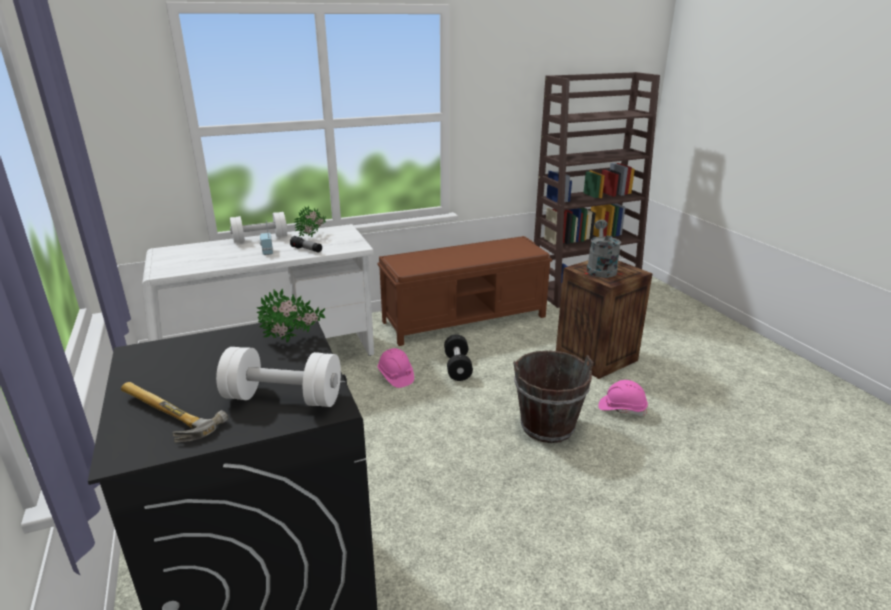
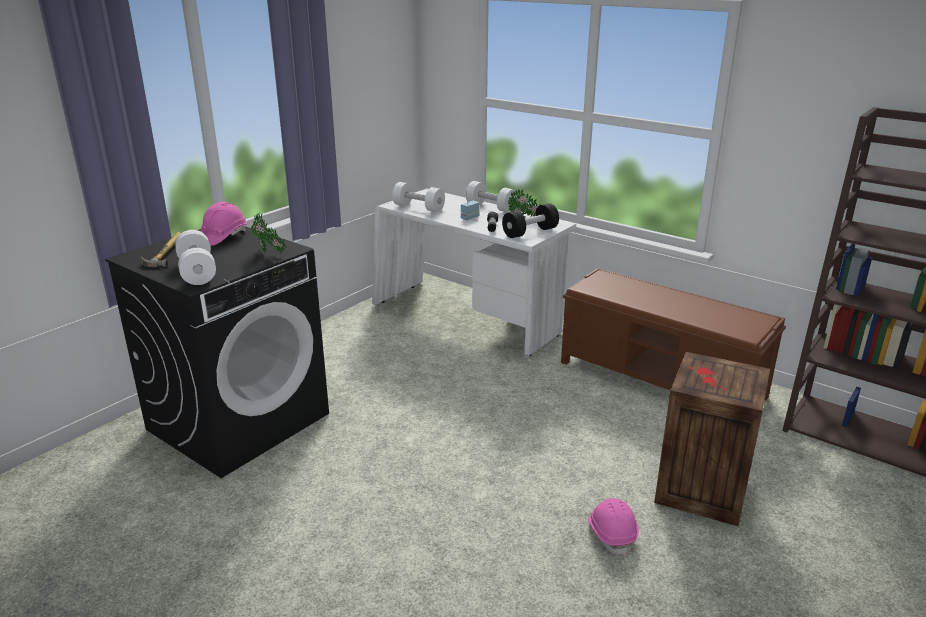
camera: 60 degrees right, 0 degrees up
pink hard hat [377,348,414,388] -> pink hard hat moved to [200,202,247,246]
black dumbbell [444,335,473,381] -> black dumbbell moved to [502,203,559,238]
brown bucket [513,350,594,443] -> none
grey watering can [587,220,621,278] -> none
none -> white dumbbell [392,182,445,212]

